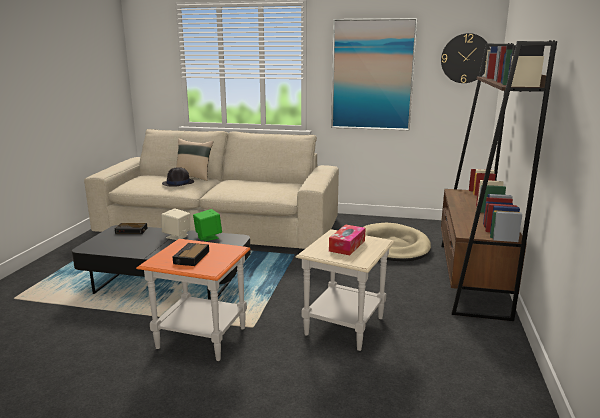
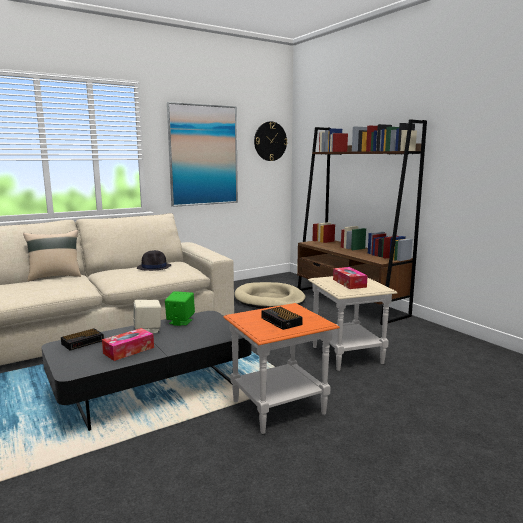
camera: 45 degrees left, 5 degrees down
black hat [162,167,194,187] -> black hat moved to [137,250,171,271]
none -> tissue box [102,328,154,361]

